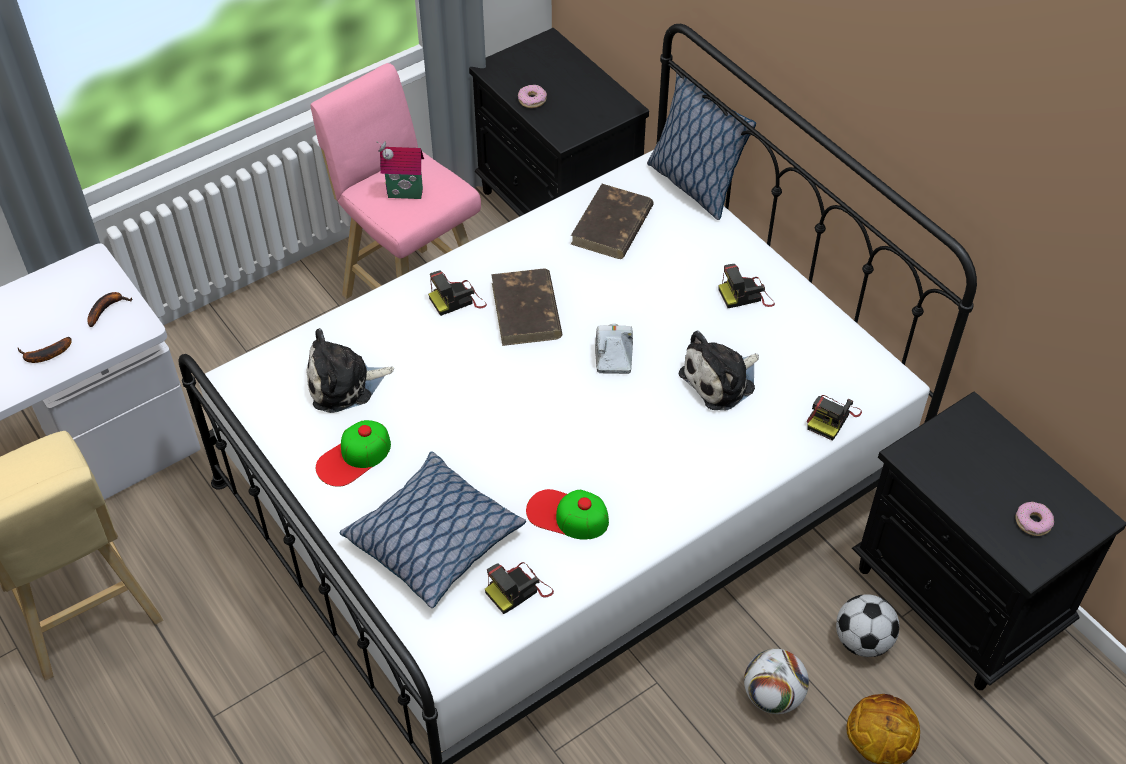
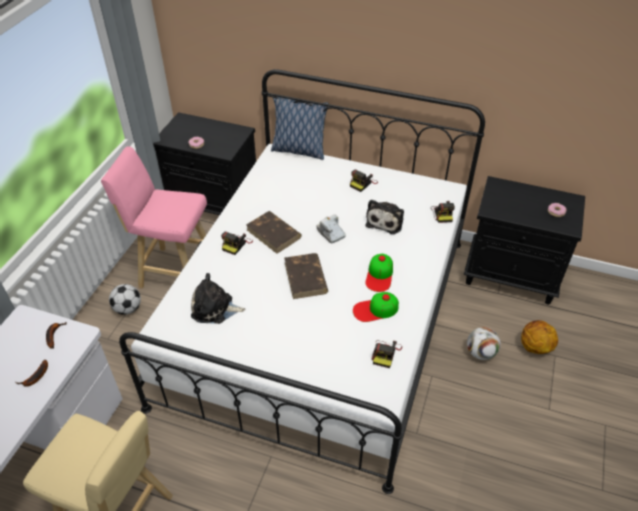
camera: 35 degrees left, 5 degrees down
plush toy [307,328,394,413] -> plush toy turned 60 degrees clockwise [191,273,246,324]
cap [316,420,391,487] -> cap moved to [366,254,393,292]
pillow [339,451,526,608] -> none
toy house [377,141,424,199] -> none
brown book [571,184,654,259] -> brown book moved to [284,253,328,299]
football [836,594,899,657] -> football moved to [109,284,141,315]

